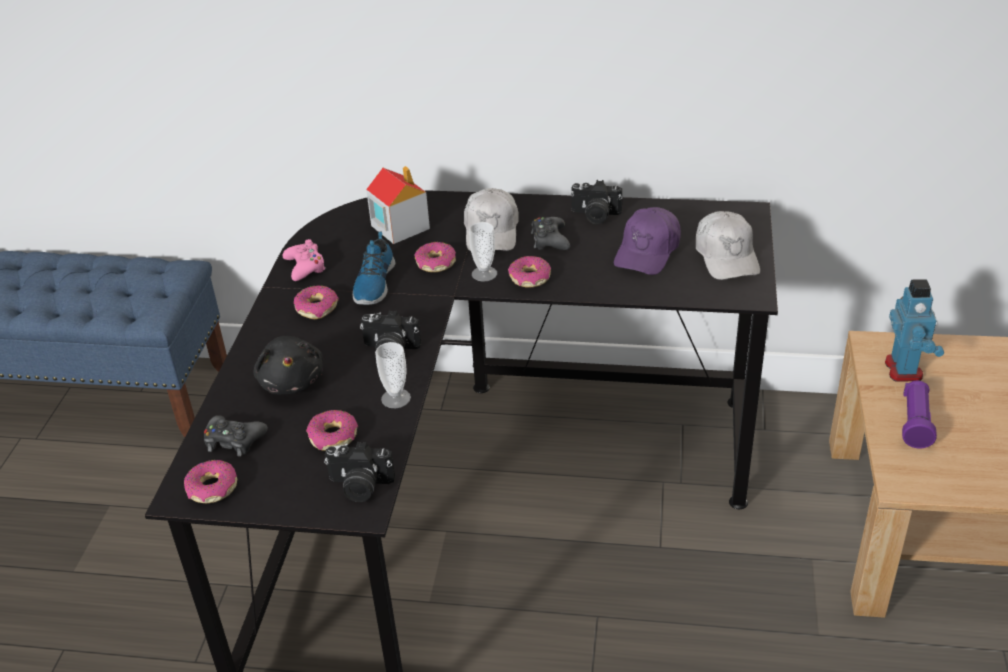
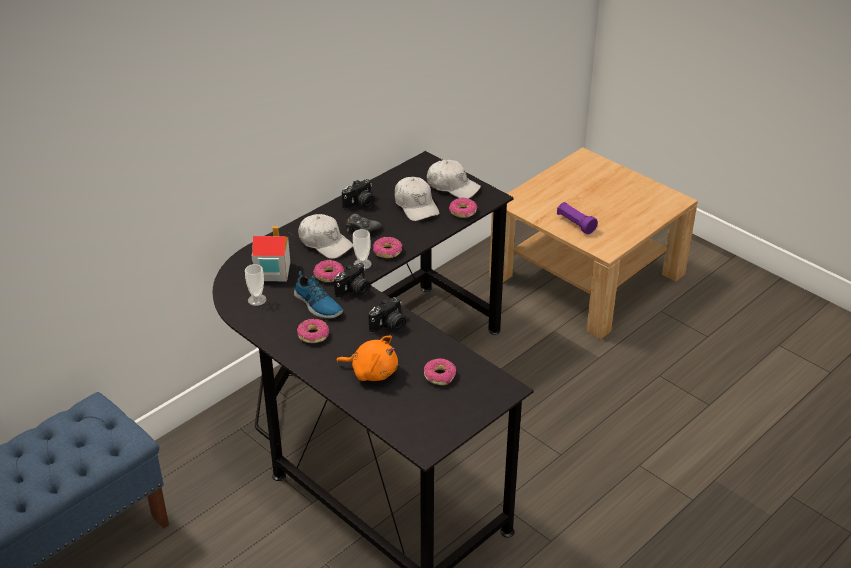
camera: 55 degrees left, 0 degrees up
donut [184,460,237,504] -> donut moved to [449,198,478,218]
black game controller [204,415,268,457] -> none
black plush toy [254,336,323,394] -> orange plush toy [336,336,398,381]
pink game controller [283,239,326,281] -> none
camera [324,442,395,502] -> camera moved to [334,263,370,297]
cup [375,342,411,408] -> cup moved to [245,264,266,306]
purple cap [614,207,681,275] -> white cap [395,177,439,221]
toy robot [885,279,944,382] -> none

